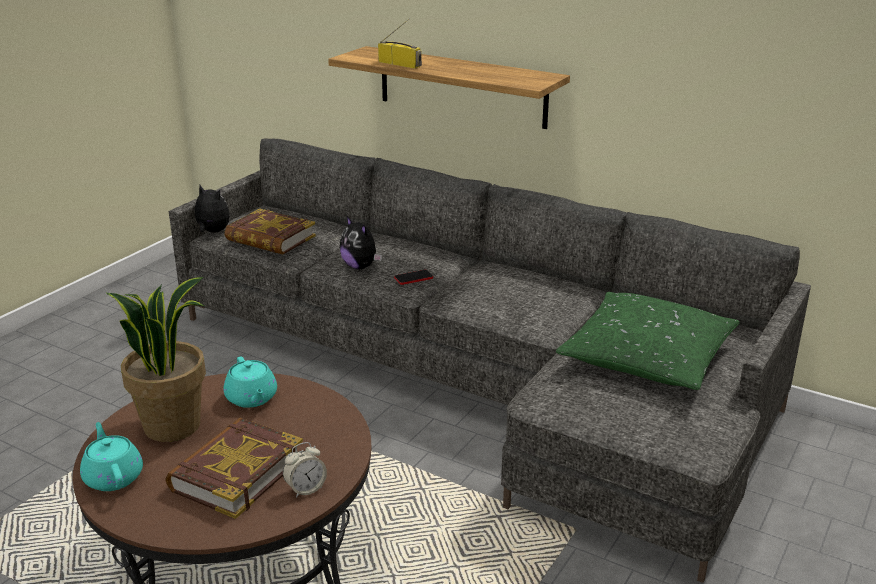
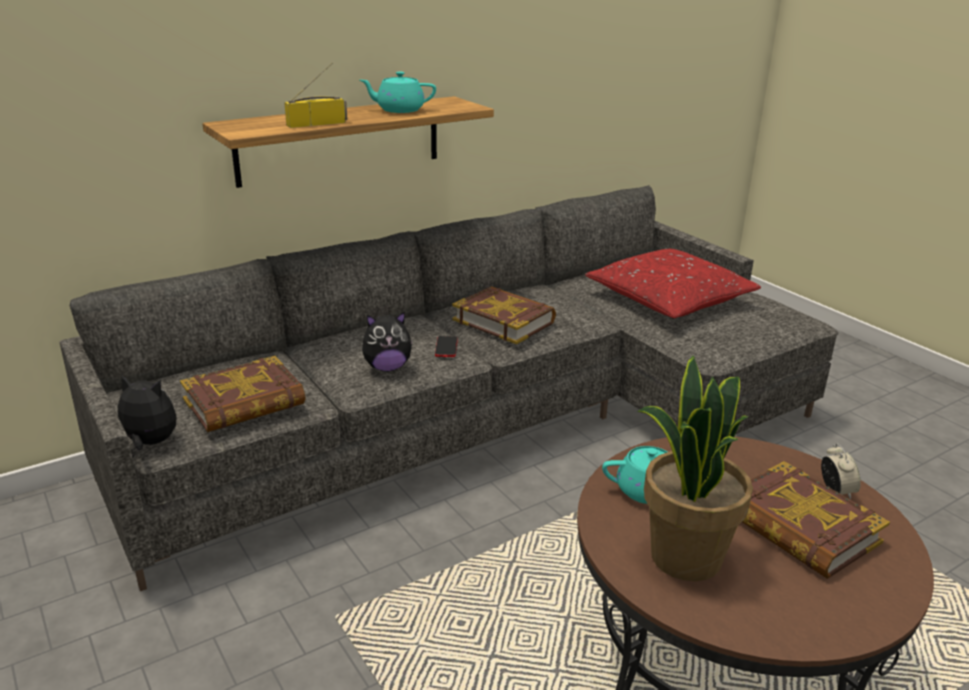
camera: 65 degrees left, 0 degrees up
turquoise teapot [80,422,143,491] -> turquoise teapot moved to [360,72,436,113]
plush toy [195,185,230,233] -> plush toy turned 45 degrees clockwise [118,375,177,450]
green pillow [556,292,740,390] -> red pillow [585,249,761,318]
none -> book [452,286,556,344]

